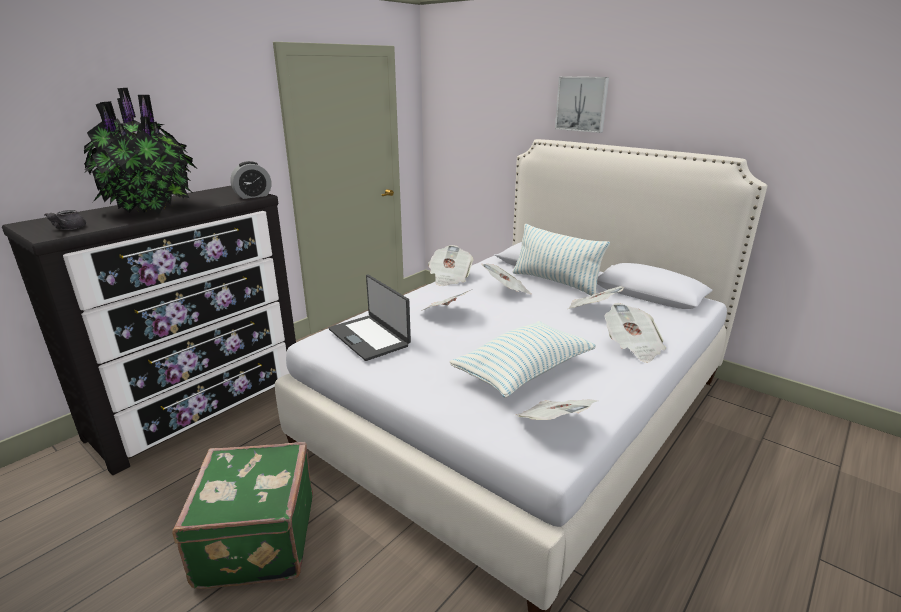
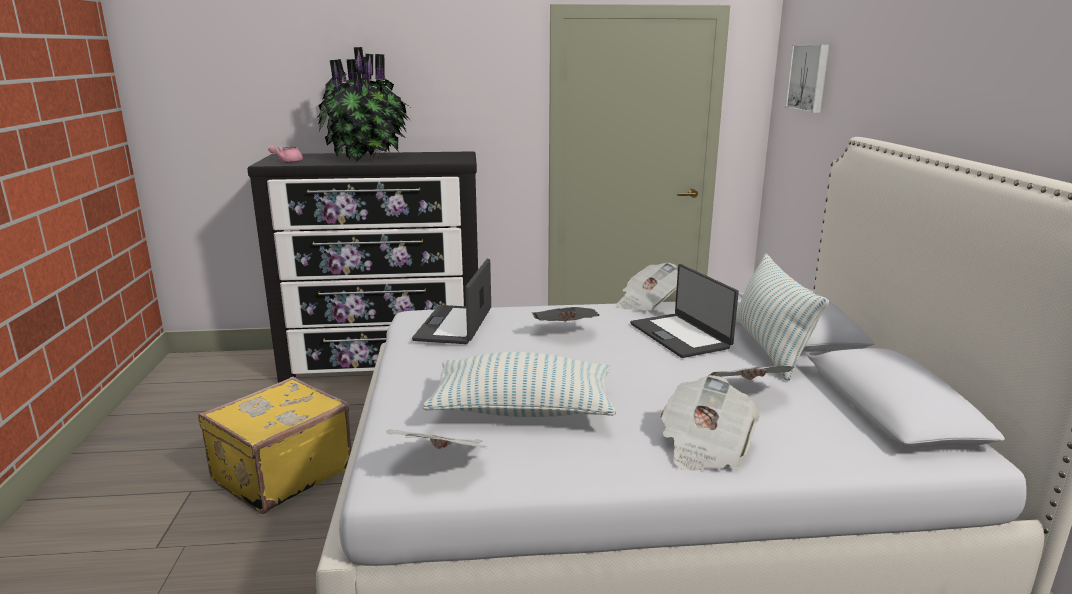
camera: 45 degrees right, 5 degrees down
grey teapot [45,210,86,230] -> pink teapot [268,145,303,162]
green suitcase [172,442,313,589] -> yellow suitcase [198,377,351,514]
alarm clock [230,161,271,199] -> none
newspaper [481,264,531,294] -> laptop [630,264,739,358]
picture [555,76,609,133] -> picture moved to [785,44,829,113]

